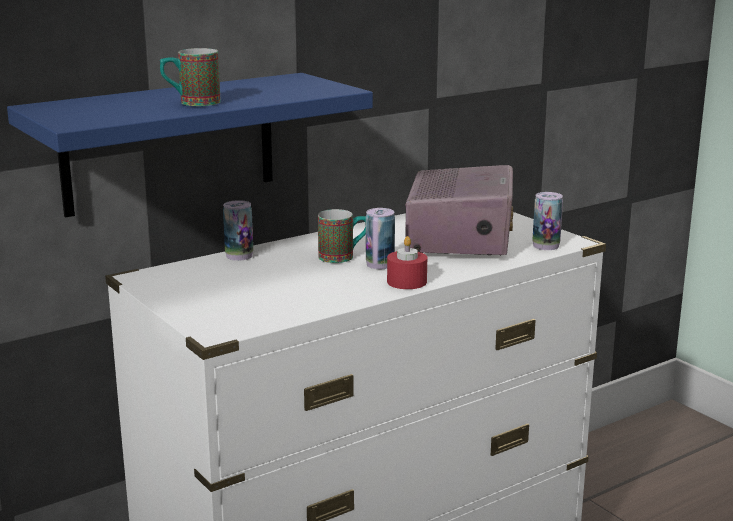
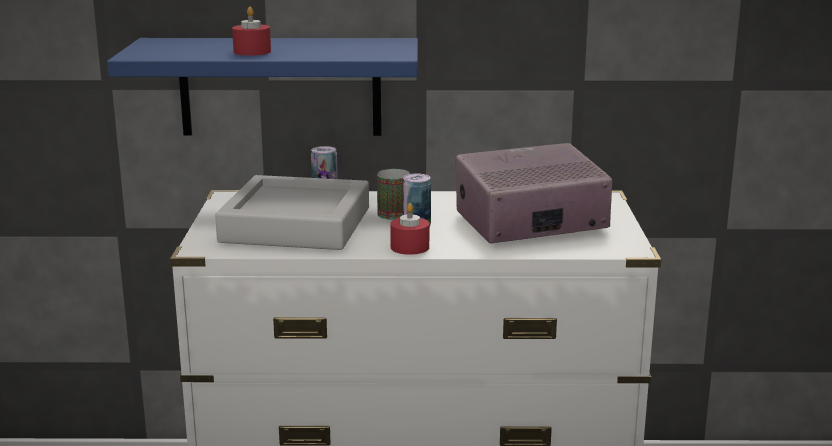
camera: 35 degrees right, 0 degrees up
mug [160,48,221,106] -> red candle [232,7,271,56]
radio [405,165,513,255] -> radio turned 150 degrees counterclockwise [456,143,612,244]
can [533,192,563,250] -> none
none -> grey tray [215,175,369,250]

